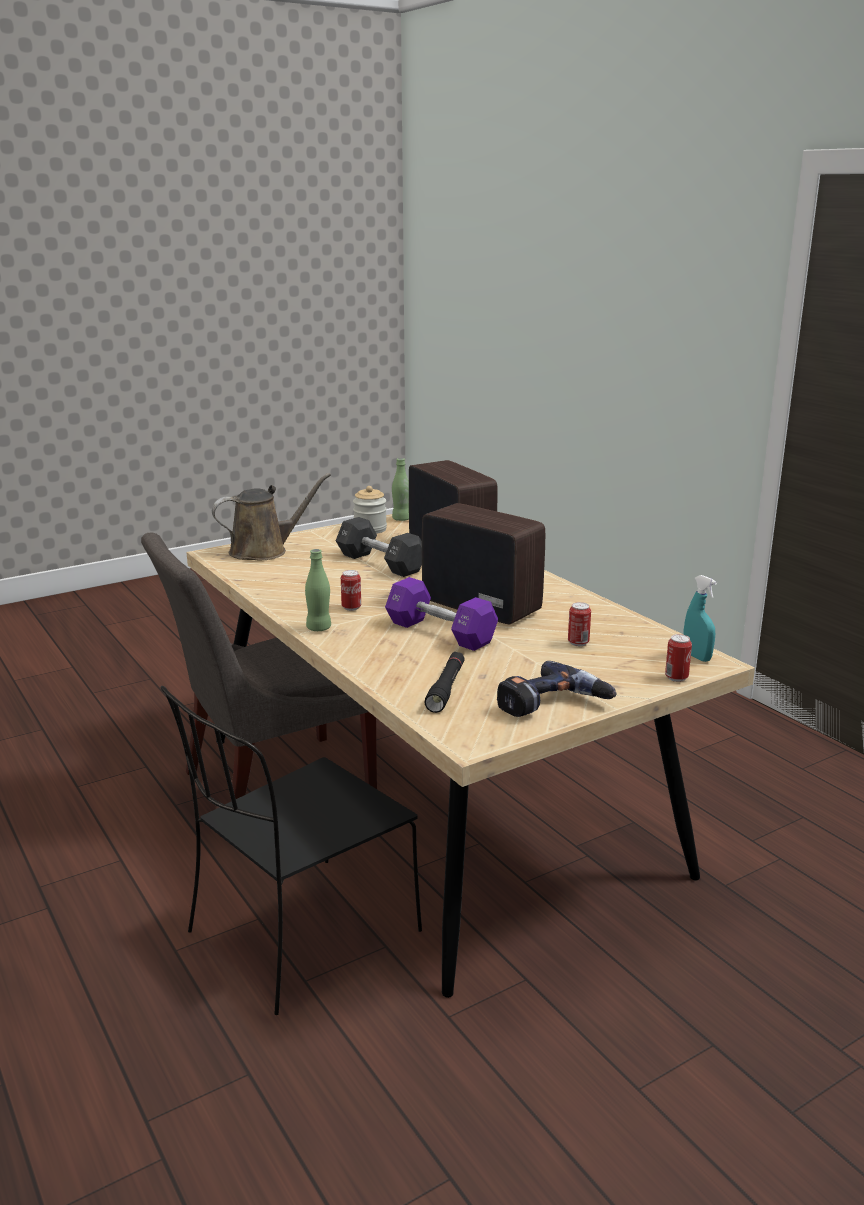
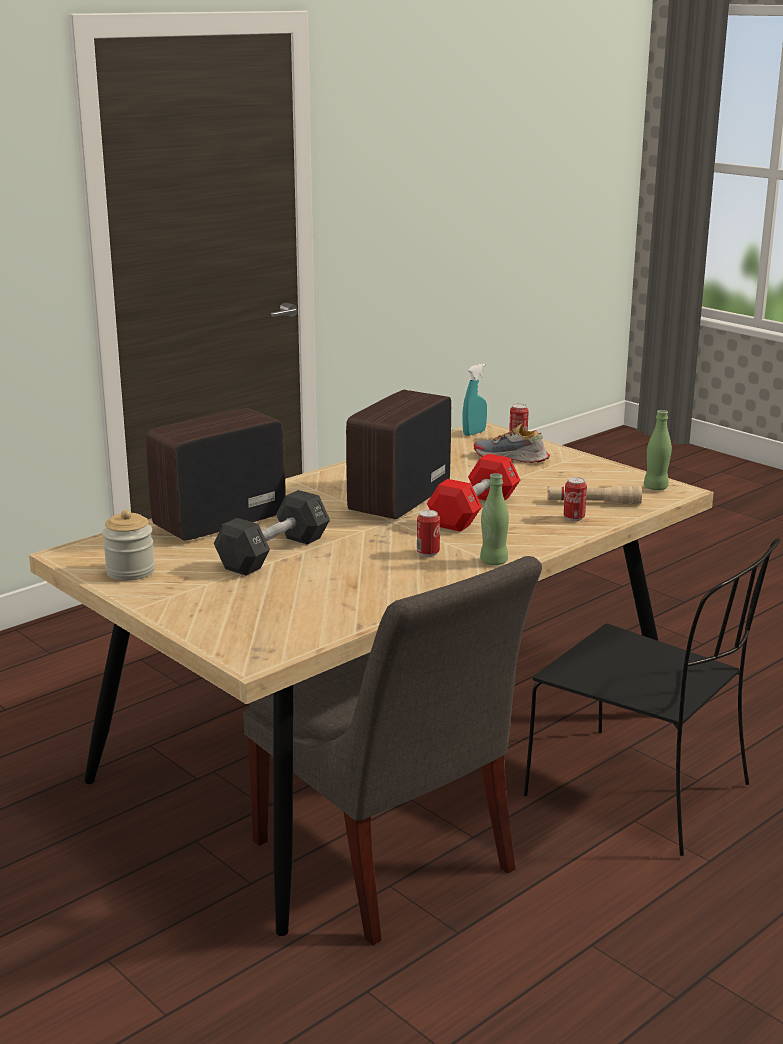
camera: 100 degrees left, 0 degrees up
brown watering can [212,473,331,560] -> none
purple dumbbell [385,577,498,651] -> red dumbbell [427,454,520,532]
green bottle [392,458,409,521] -> green bottle moved to [644,410,672,490]
black flashlight [425,652,464,713] -> beige flashlight [547,486,642,504]
power drill [497,661,616,717] -> none
can [568,602,591,646] -> can moved to [564,477,587,521]
none -> shoe [474,424,550,463]

